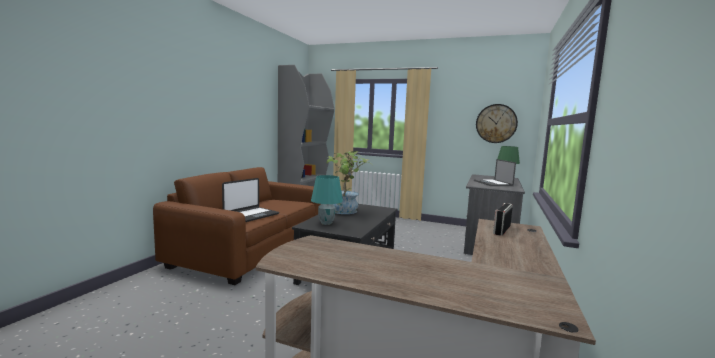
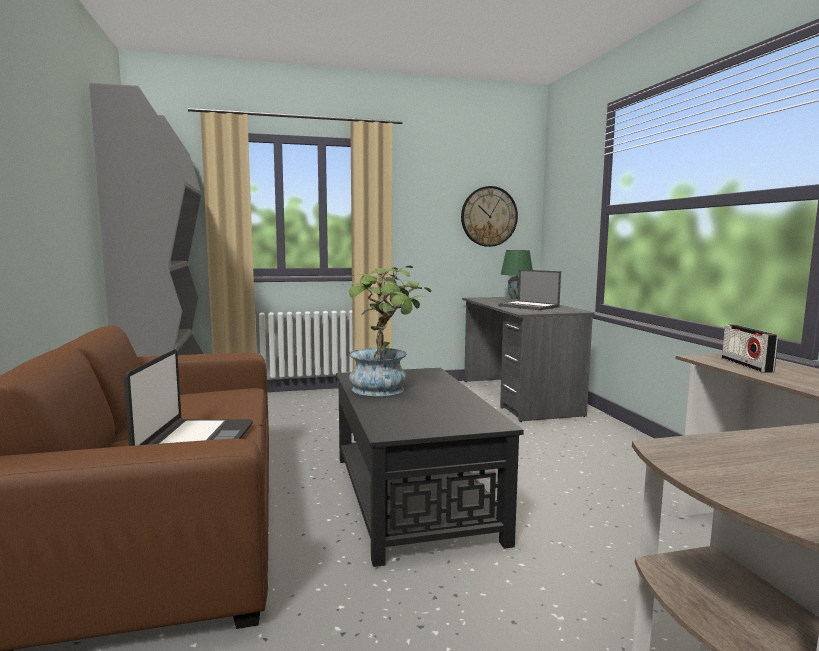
camera: 35 degrees left, 0 degrees up
turquoise table lamp [311,175,343,225] -> none

